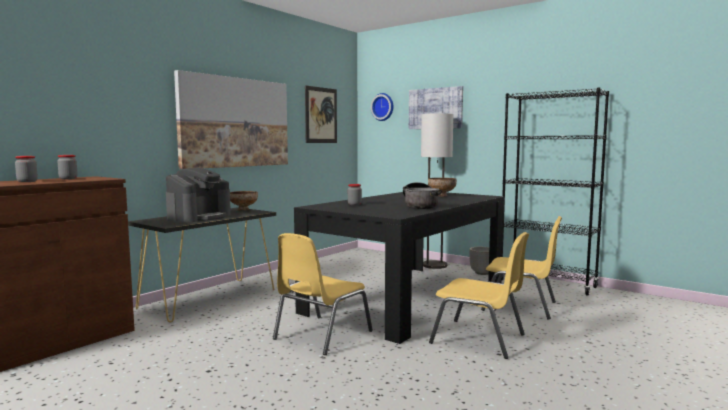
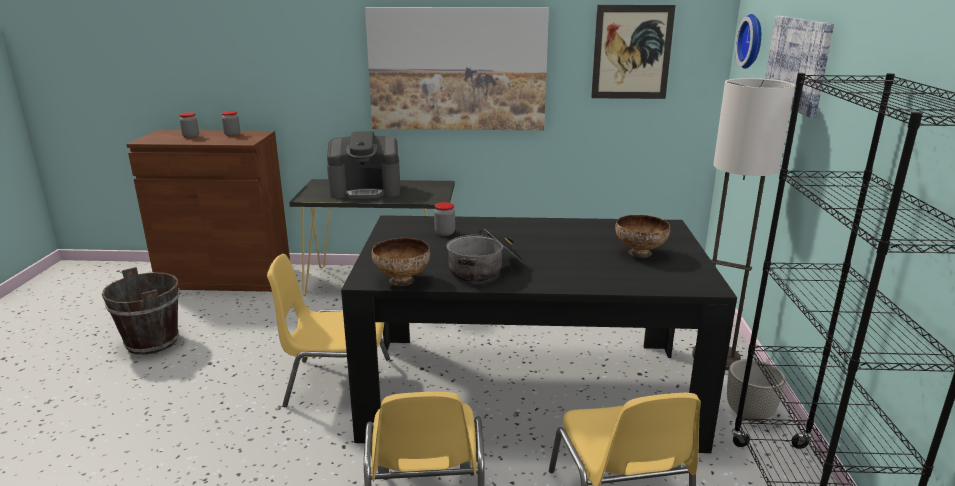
camera: 55 degrees right, 15 degrees up
bowl [230,191,258,211] -> bowl moved to [372,238,430,286]
none -> brown bucket [102,267,180,355]

